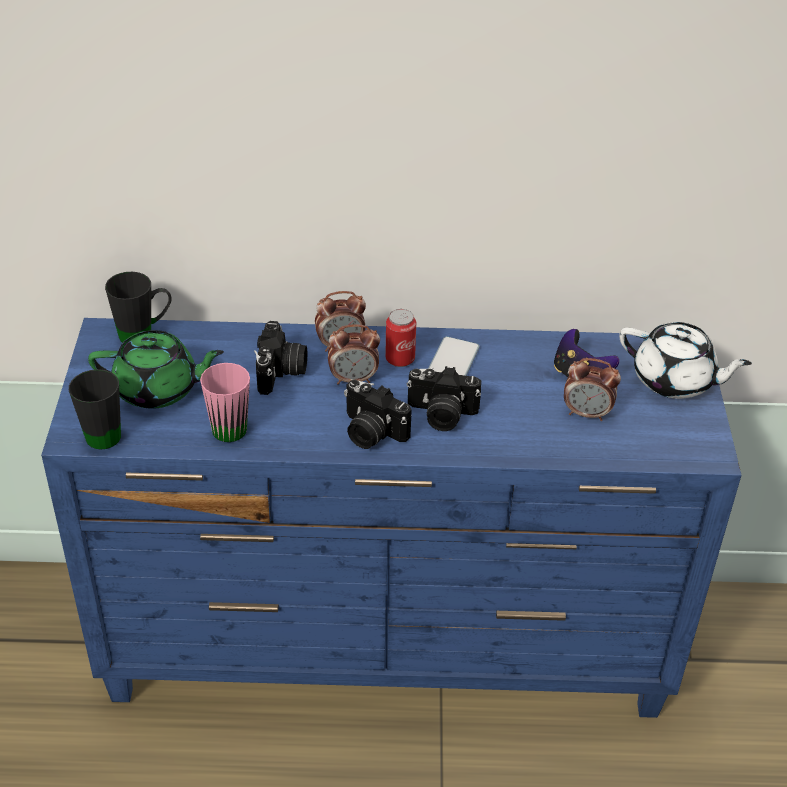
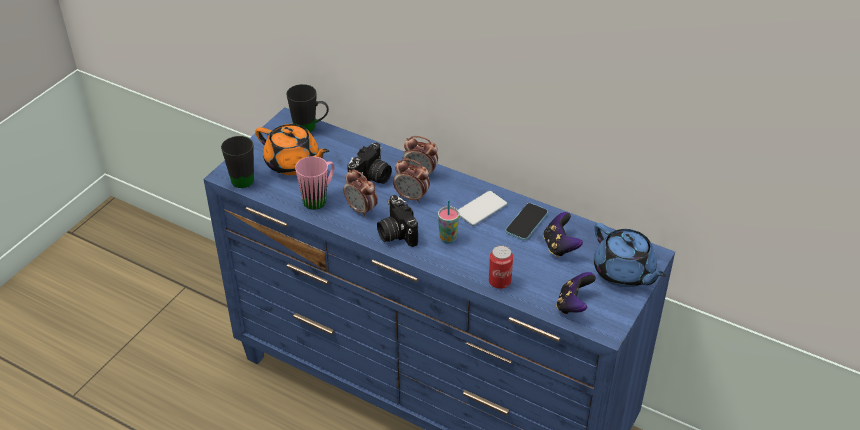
camera: 30 degrees right, 0 degrees up
green teapot [88,330,224,409] -> orange teapot [255,124,329,175]
can [385,309,416,367] -> can moved to [489,245,513,289]
camera [407,366,481,431] -> cup [438,200,459,243]
alarm clock [564,358,621,421] -> alarm clock moved to [344,169,378,217]
white teapot [619,322,752,399] -> blue teapot [594,223,666,287]
none -> phone [505,203,548,240]
none -> game controller [556,272,596,314]

